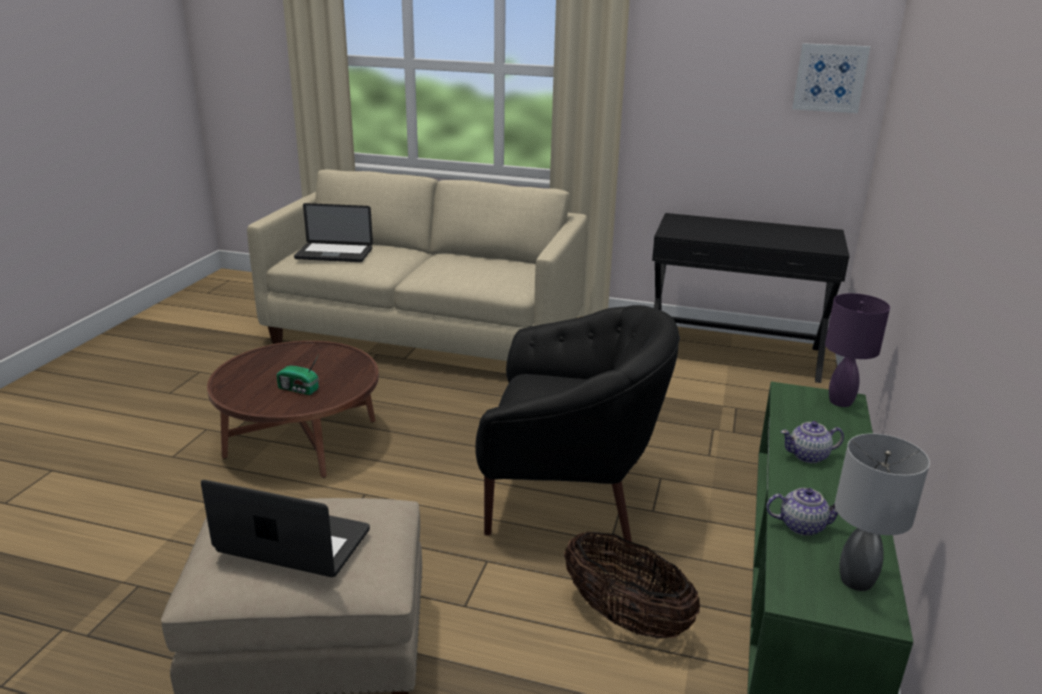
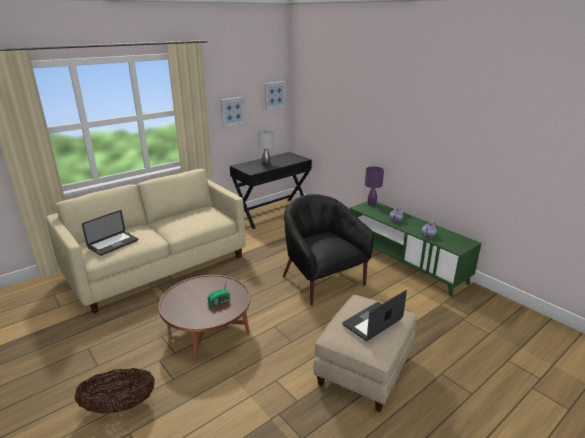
camera: 55 degrees left, 0 degrees up
black armchair [475,305,680,547] -> black armchair turned 75 degrees counterclockwise [283,194,374,306]
basket [564,530,700,638] -> basket moved to [75,368,155,414]
grey table lamp [835,433,930,591] -> grey table lamp moved to [257,130,274,166]
none -> picture [221,97,246,127]

